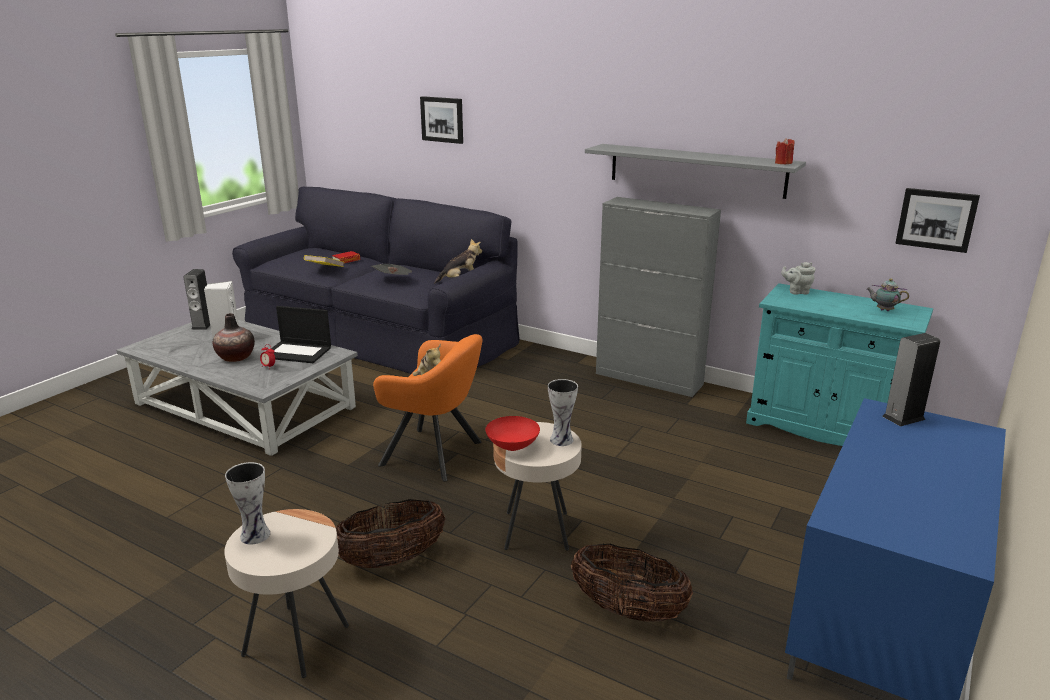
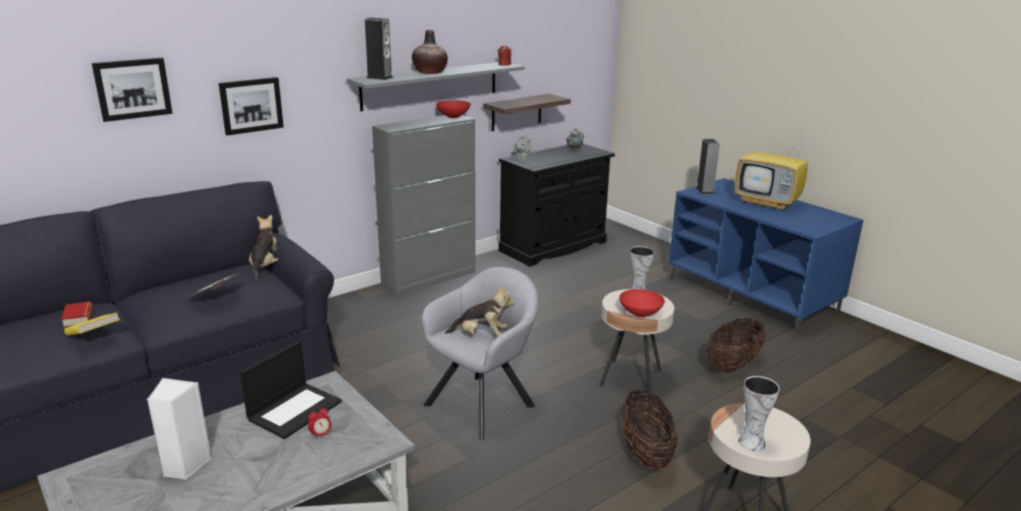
camera: 70 degrees left, 0 degrees up
speaker [183,269,210,330] -> speaker moved to [365,17,393,80]
vase [213,313,255,362] -> vase moved to [412,30,448,74]
orange armchair [373,334,482,482] -> grey armchair [422,267,538,440]
turquoise cabinet [746,283,933,446] -> black cabinet [498,144,615,267]
picture [895,188,980,253] -> picture moved to [219,77,284,136]
none -> red bowl [436,100,471,118]
none -> shelf [483,94,571,131]
none -> television [735,132,808,211]

